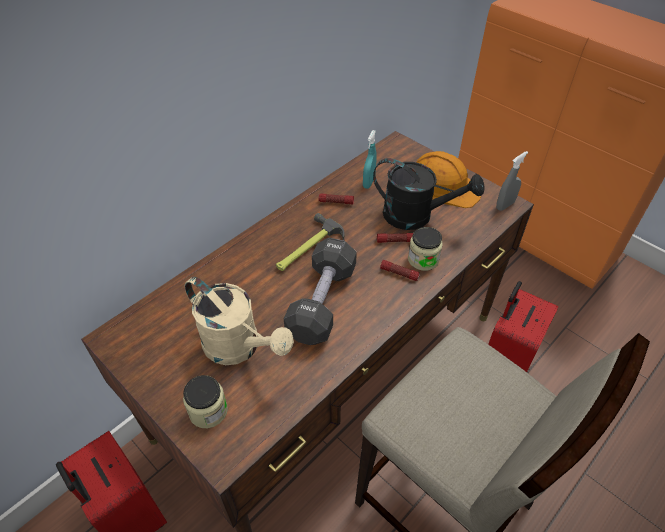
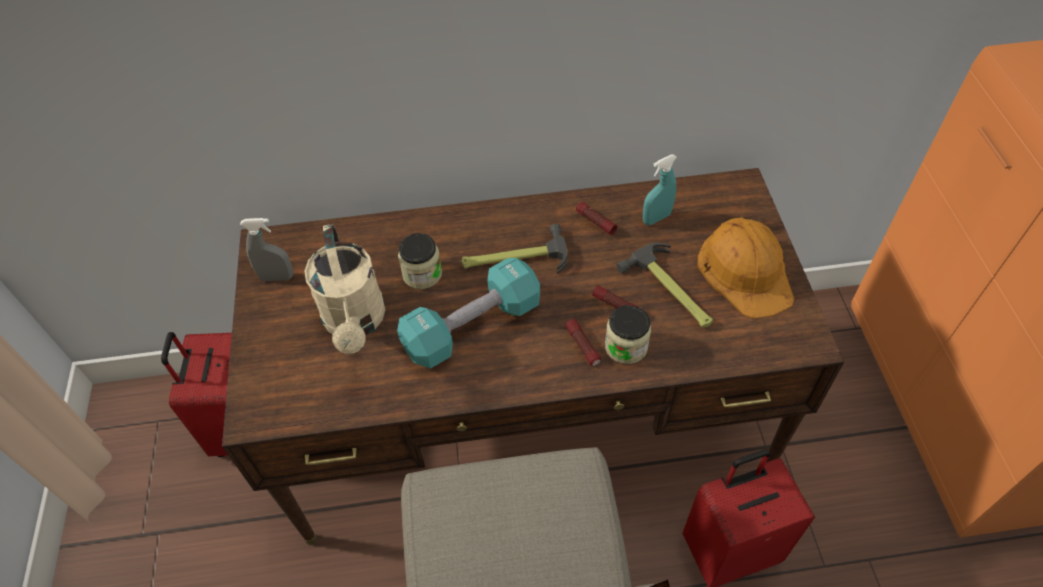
camera: 40 degrees right, 5 degrees up
jar [183,375,228,428] -> jar moved to [398,233,442,289]
black dumbbell [284,238,357,345] -> turquoise dumbbell [397,258,540,369]
black watering can [373,158,484,230] -> hammer [616,243,714,328]
grey spray bottle [496,151,528,211] -> grey spray bottle moved to [240,218,293,281]

